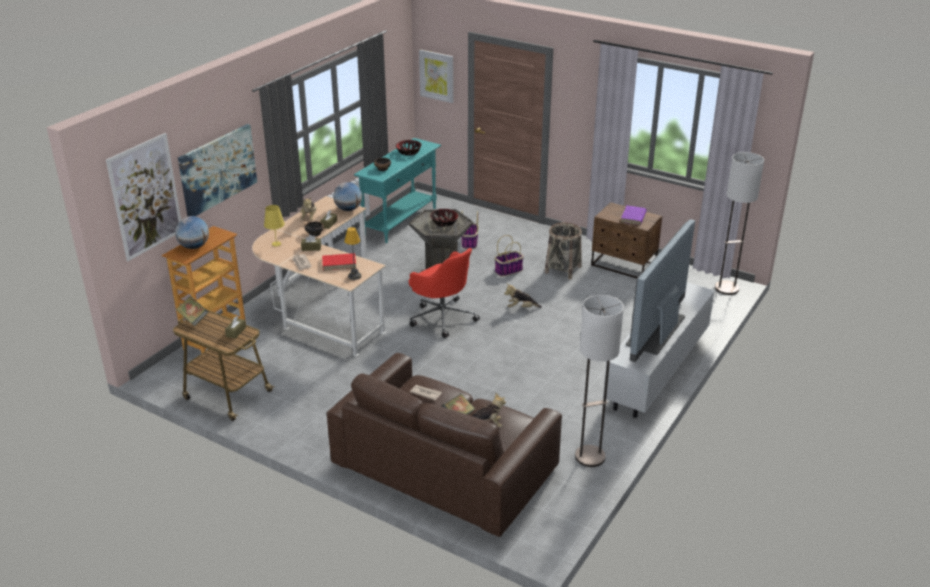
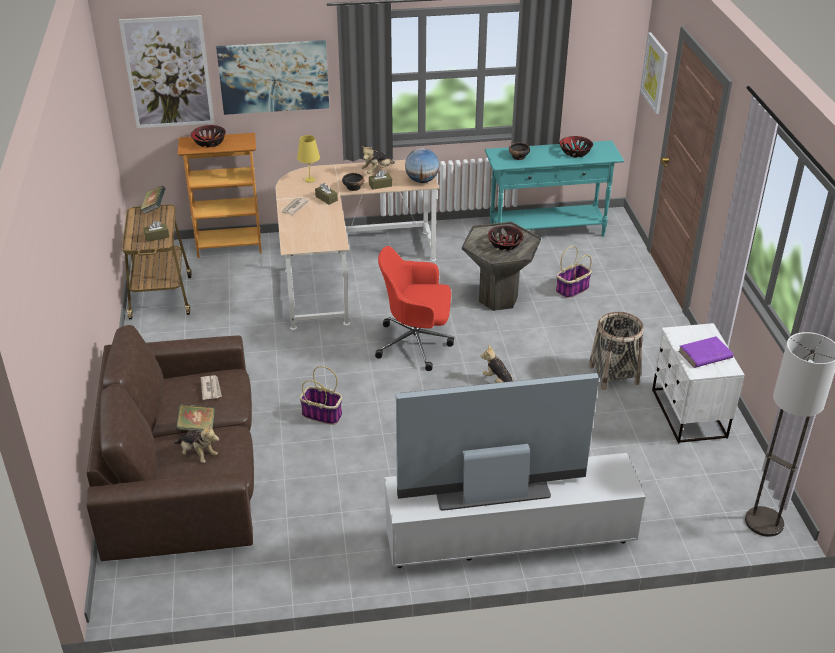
camera: 50 degrees right, 5 degrees up
globe [175,216,209,249] -> bowl [191,125,226,148]
red book [322,253,356,271] -> none
table lamp [344,227,362,280] -> none
red office chair [409,248,480,338] -> red office chair turned 90 degrees clockwise [375,246,454,371]
basket [494,235,524,277] -> basket moved to [299,366,342,425]
floor lamp [575,295,624,467] -> none
brown nightstand [591,202,662,278] -> white nightstand [652,323,745,443]

